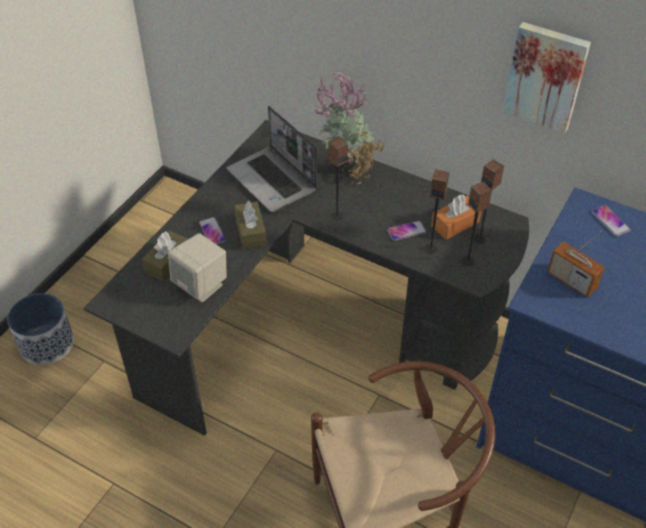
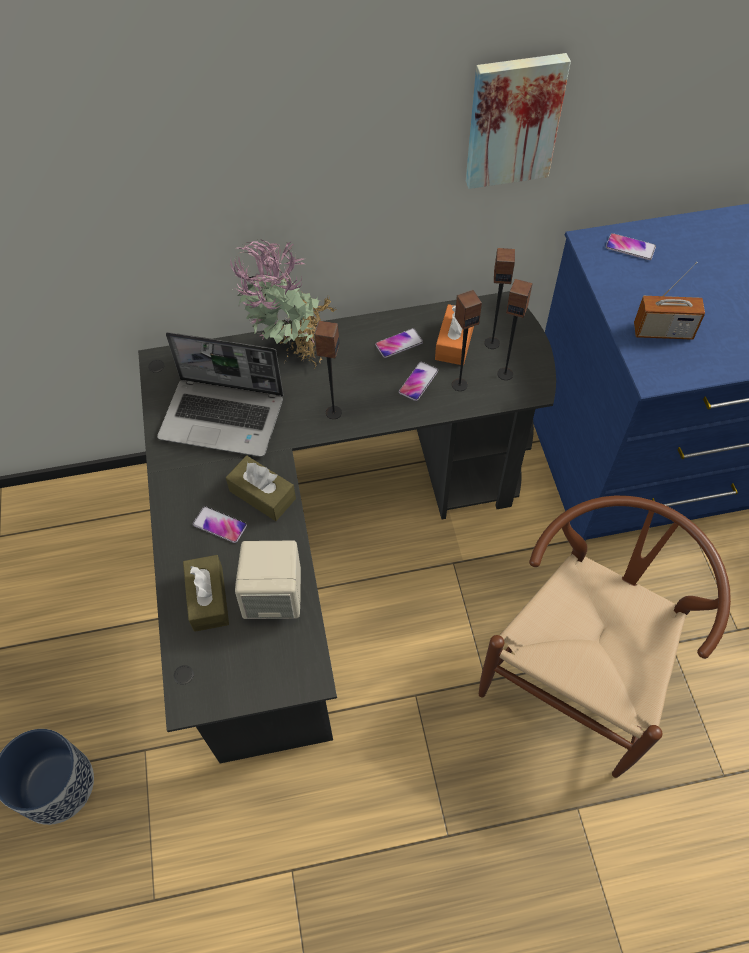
camera: 40 degrees left, 10 degrees up
none -> phone [375,328,423,358]

